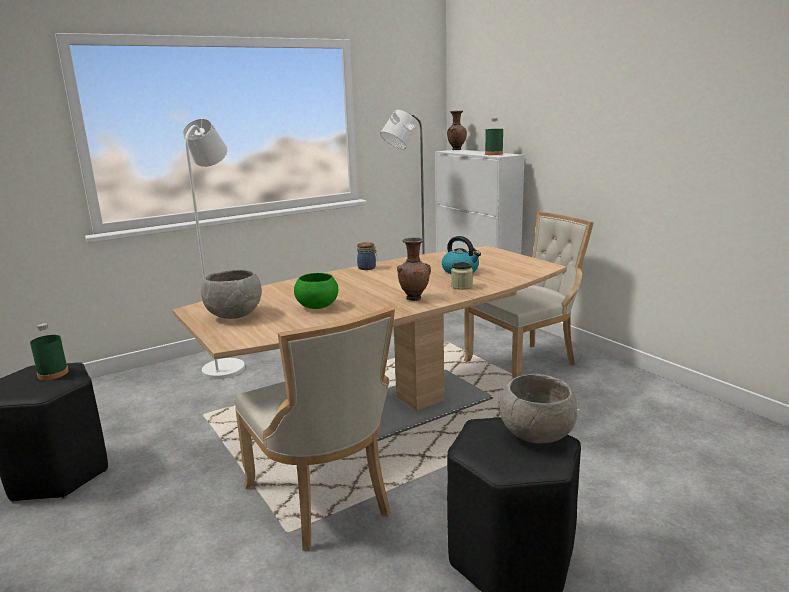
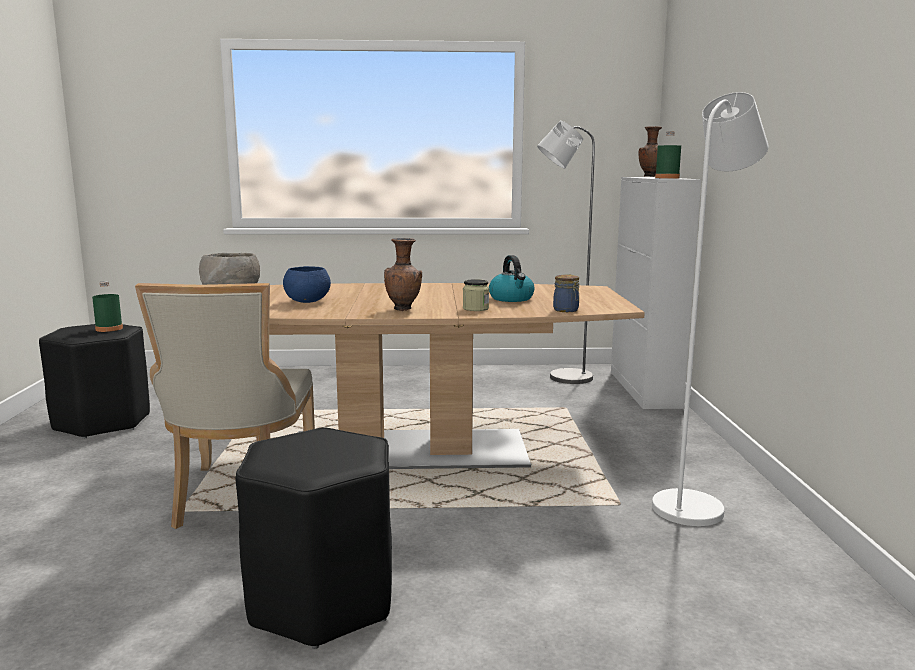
camera: 30 degrees right, 5 degrees down
white floor lamp [183,119,245,379] -> white floor lamp moved to [652,92,769,526]
green bowl [294,273,338,309] -> blue bowl [283,266,331,303]
jar [357,242,377,270] -> jar moved to [553,274,579,312]
beige chair [464,212,594,379] -> none
grey bowl [499,374,577,443] -> none

